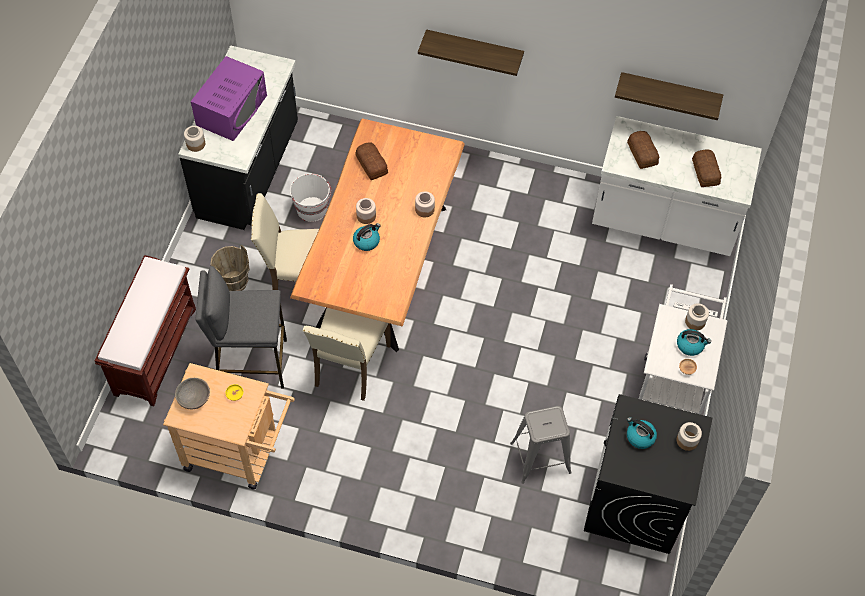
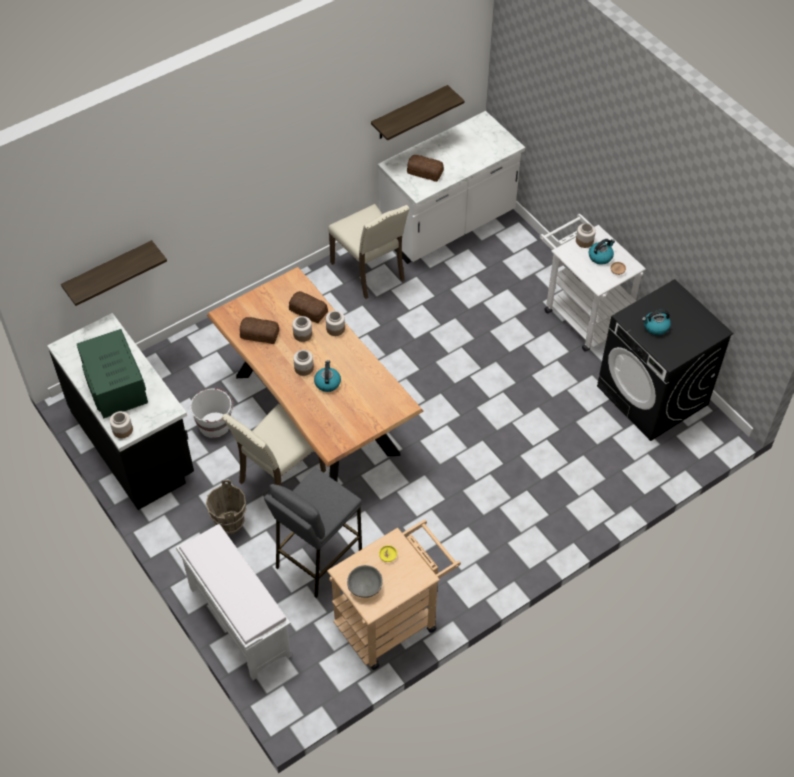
camera: 50 degrees left, 5 degrees down
brown bench [95,255,196,406] -> white bench [176,524,292,680]
purple microwave [191,56,267,141] -> green microwave [77,329,148,419]
beige chair [303,308,391,401] -> beige chair moved to [328,204,409,299]
shelf [418,29,524,76] -> shelf moved to [61,240,167,306]
grey stool [510,406,572,484] -> none
jar [677,422,702,451] -> jar moved to [292,316,312,342]
bread [692,149,721,187] -> bread moved to [289,291,328,323]

